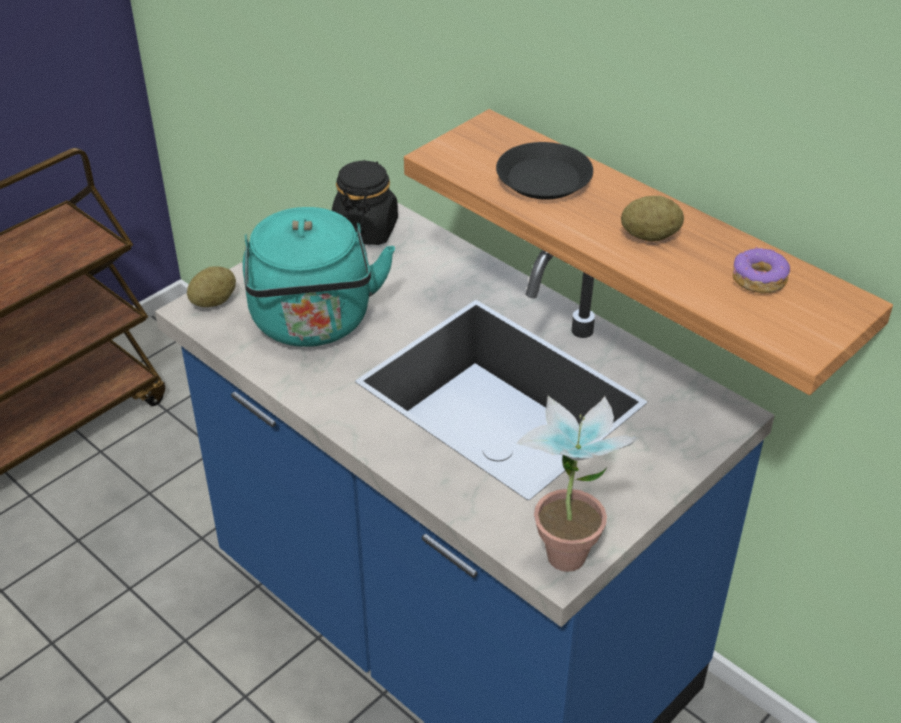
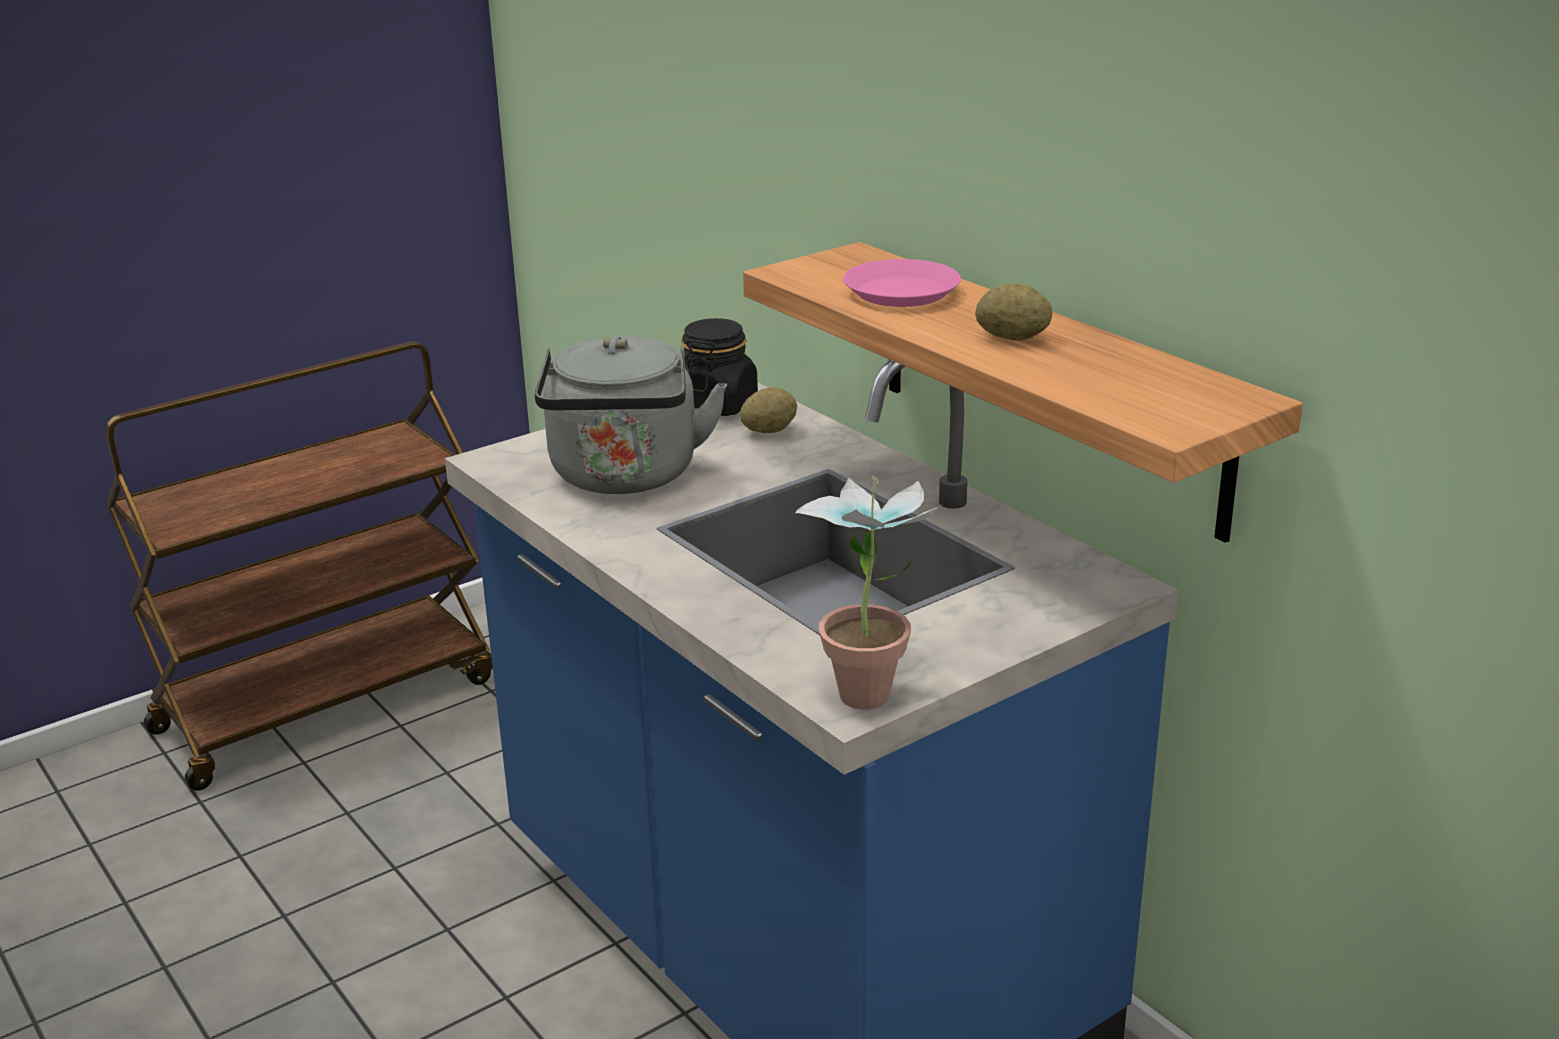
camera: 10 degrees right, 15 degrees down
potato [187,266,236,307] -> potato moved to [740,387,797,433]
turquoise kettle [243,207,395,347] -> grey kettle [535,336,727,494]
black plate [496,142,593,200] -> pink plate [843,259,961,307]
donut [733,247,790,294] -> none

